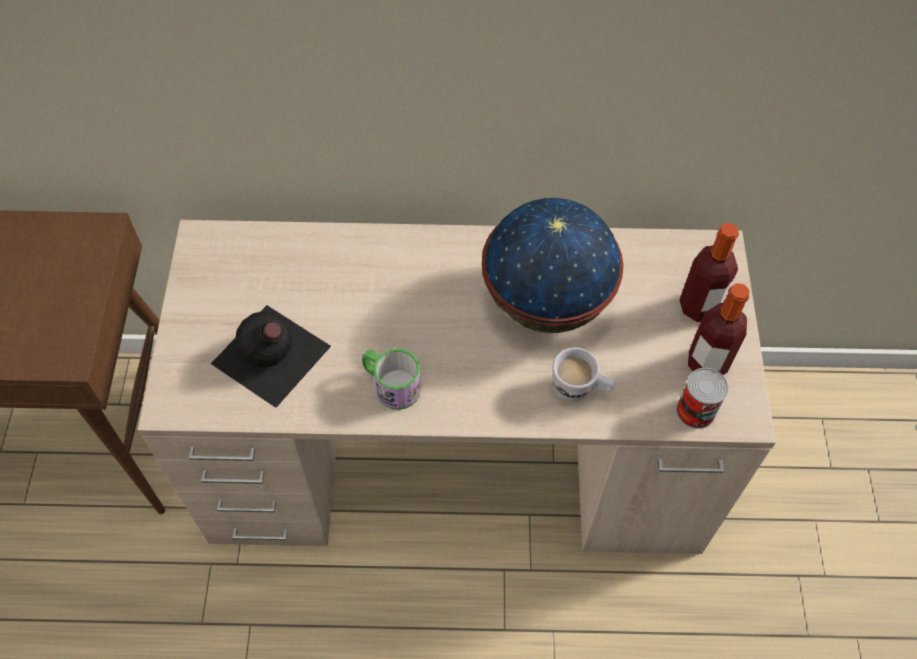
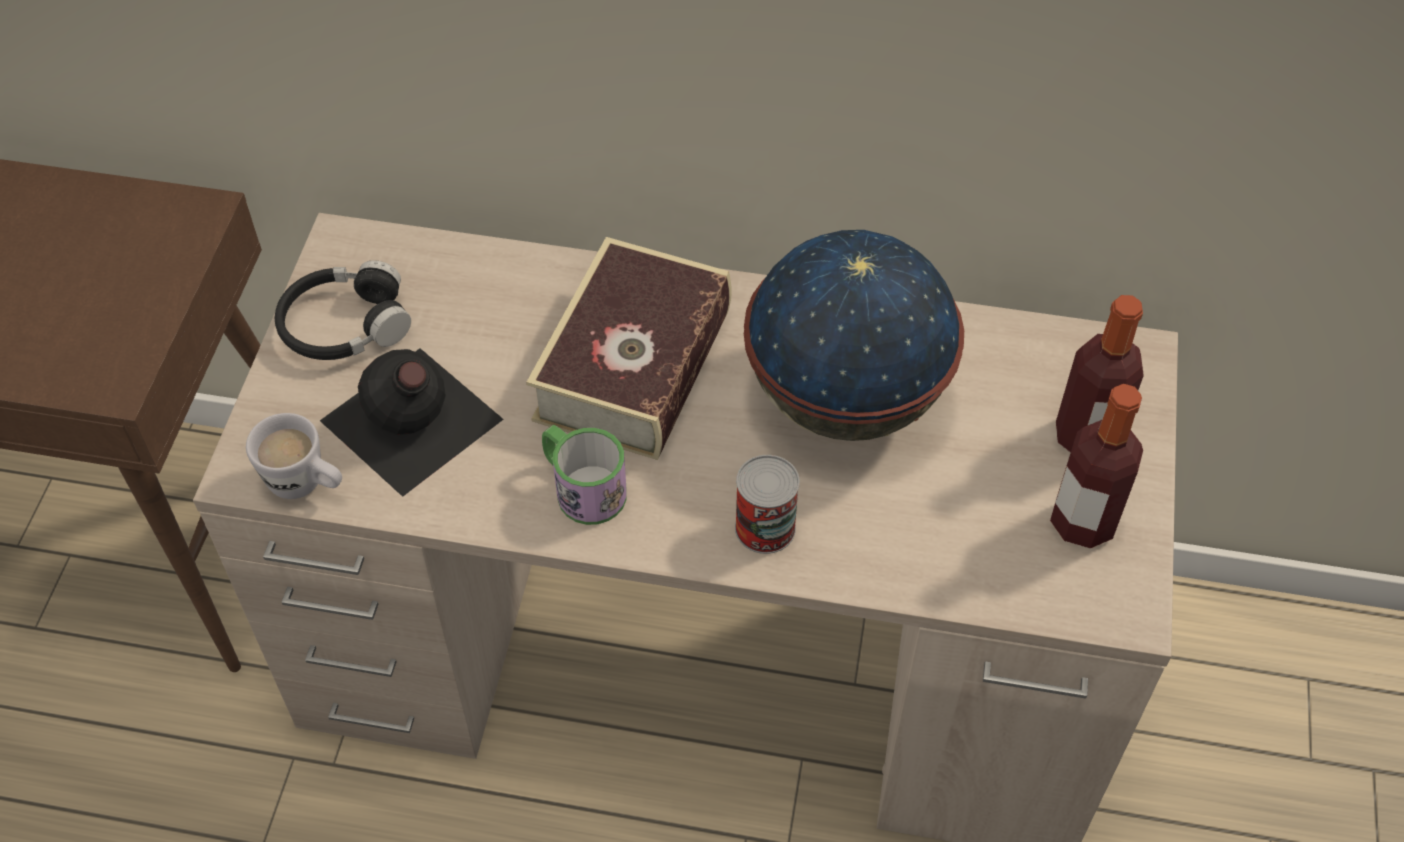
camera: 10 degrees right, 5 degrees down
white mug [552,348,615,402] -> white mug moved to [246,413,342,499]
can [676,368,728,429] -> can moved to [735,455,800,554]
none -> black headphones [275,260,411,360]
none -> book [526,237,732,460]

